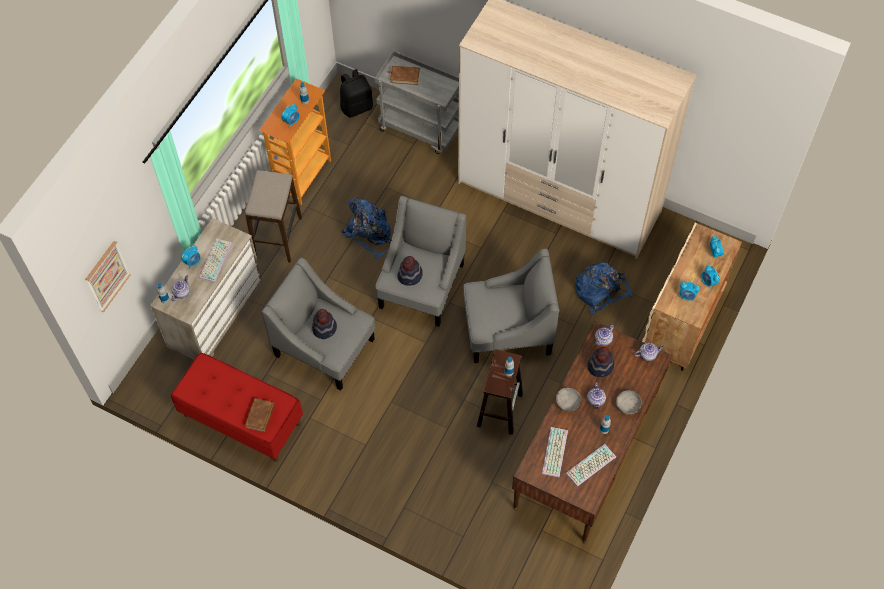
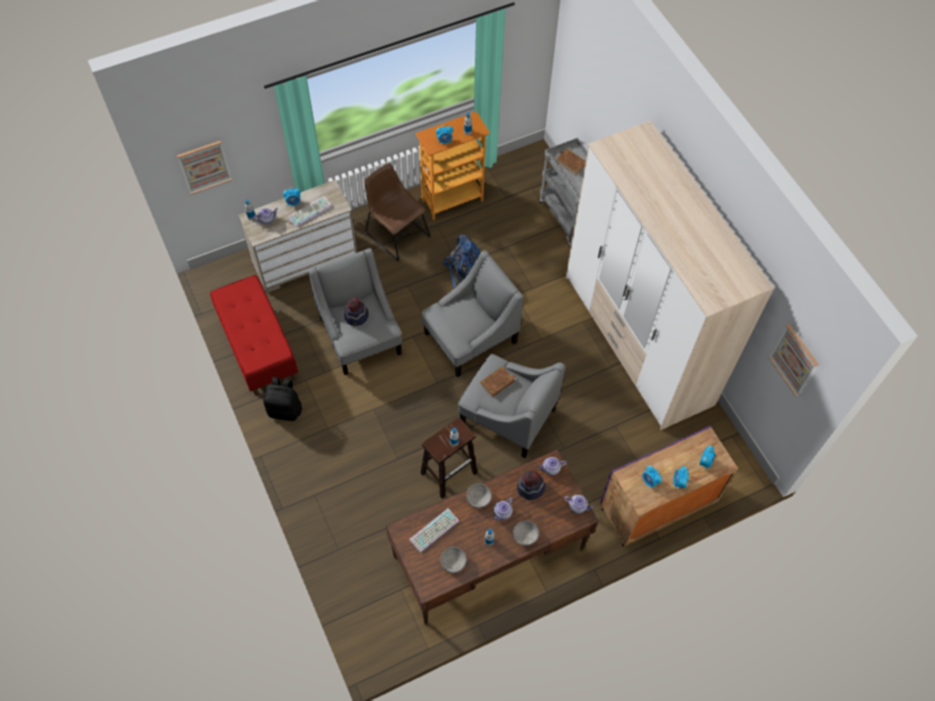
camera: 35 degrees right, 0 degrees up
stool [245,170,302,262] -> brown chair [364,163,430,262]
brown book [245,398,275,432] -> brown book moved to [481,366,515,397]
black backpack [340,69,373,118] -> black backpack moved to [263,377,302,421]
hat [398,256,423,286] -> none
keyboard [566,444,616,487] -> grey bowl [440,547,467,573]
blue backpack [575,262,633,313] -> none
beige cabinet [642,223,742,371] -> purple cabinet [601,426,738,546]
none -> picture [769,324,819,397]

